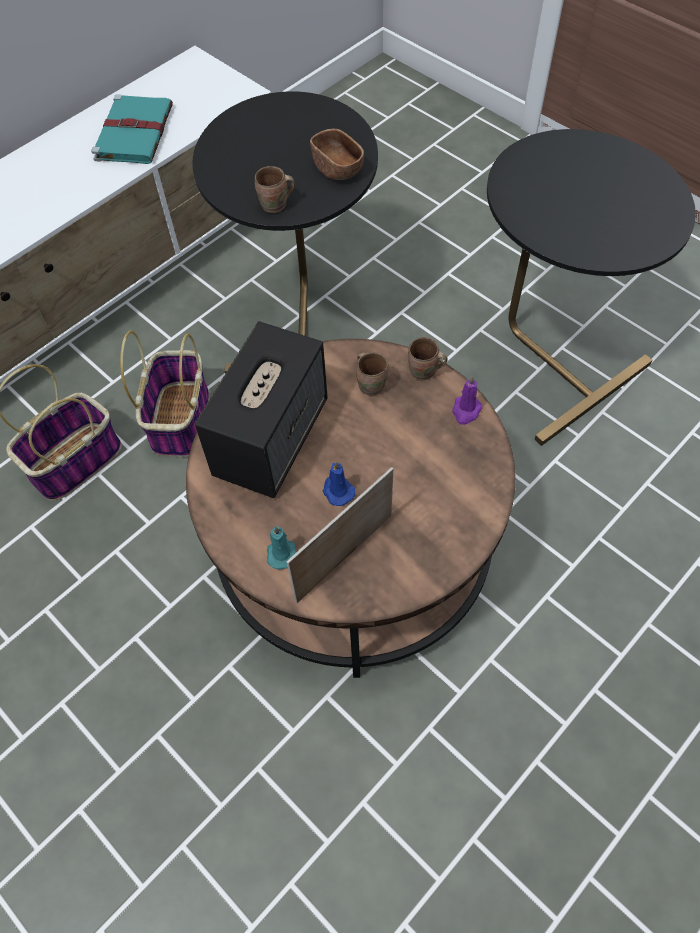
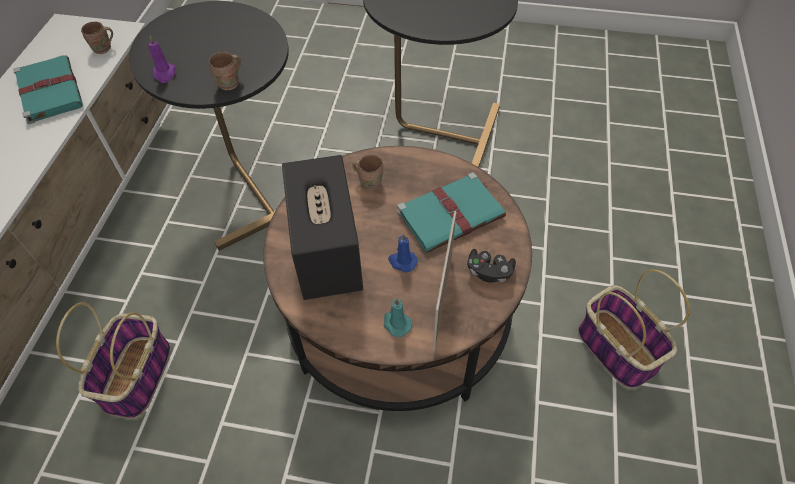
camera: 35 degrees left, 5 degrees down
basket [120,330,209,457] -> basket moved to [578,269,690,389]
brown bowl [310,129,364,180] -> none
brown mug [408,337,448,381] -> brown mug moved to [81,22,113,54]
purple candle [452,376,483,425] -> purple candle moved to [148,36,176,83]
none -> turquoise book [397,172,506,253]
none -> black game controller [467,249,516,283]

